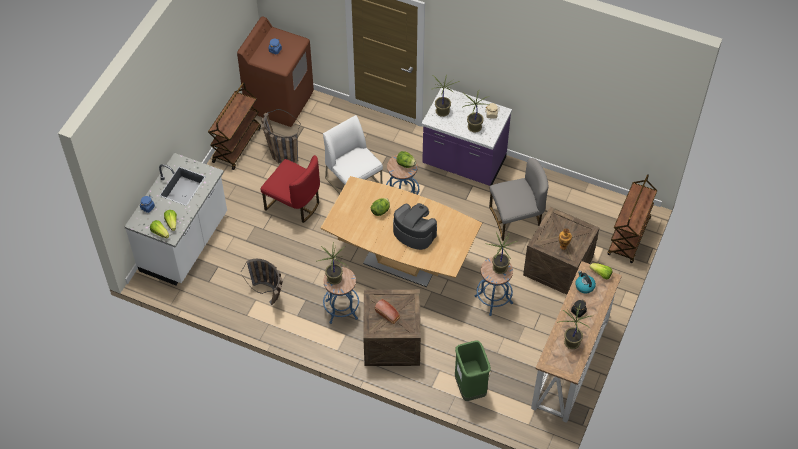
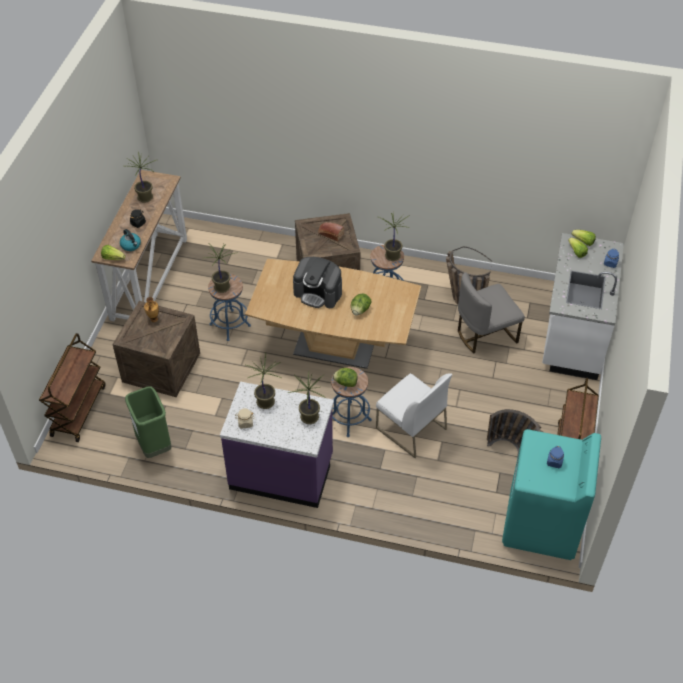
camera: 170 degrees right, 5 degrees down
brown washing machine [237,16,314,127] -> turquoise washing machine [502,429,601,560]
red chair [260,155,320,223] -> none
green trash can [455,340,491,401] -> green trash can moved to [125,386,171,458]
grey chair [489,158,548,241] -> grey chair moved to [458,272,525,353]

